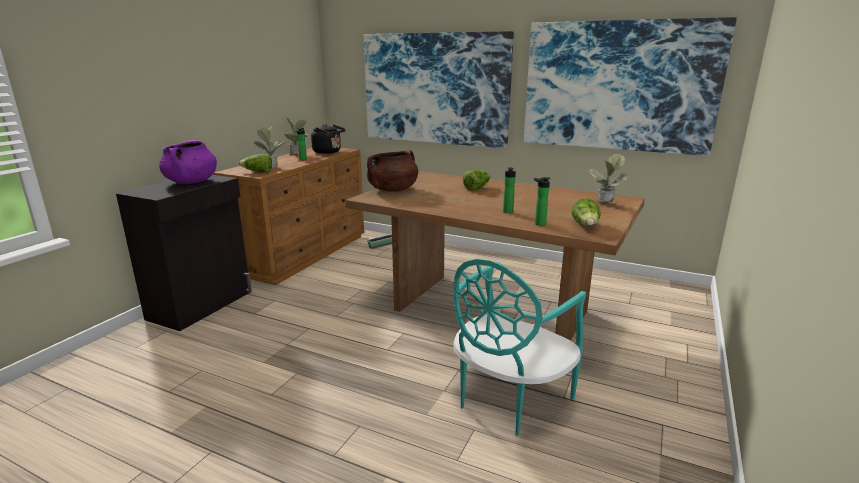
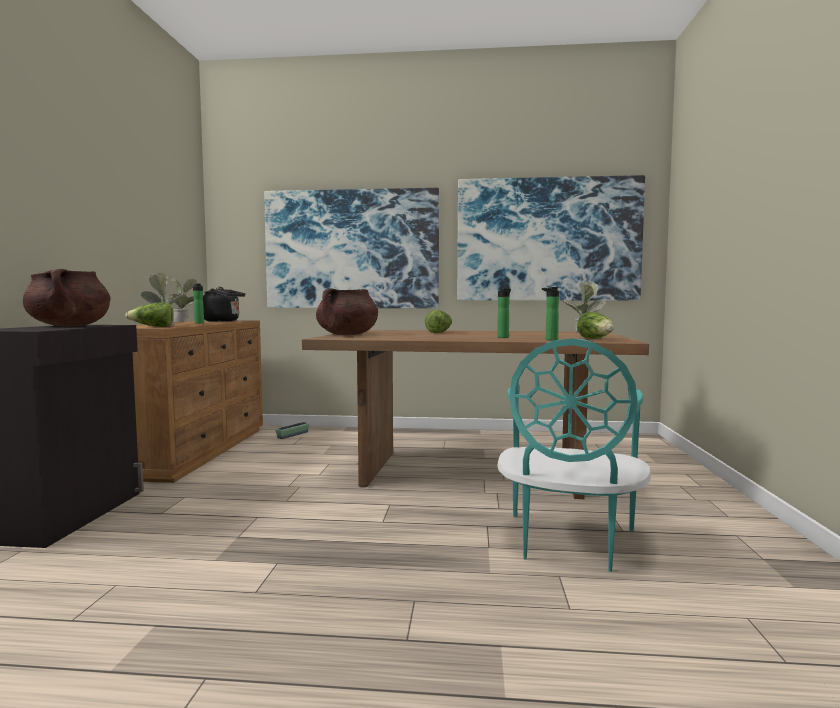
camera: 20 degrees left, 15 degrees down
purple cooking pot [159,140,217,184] -> brown cooking pot [23,269,110,326]

